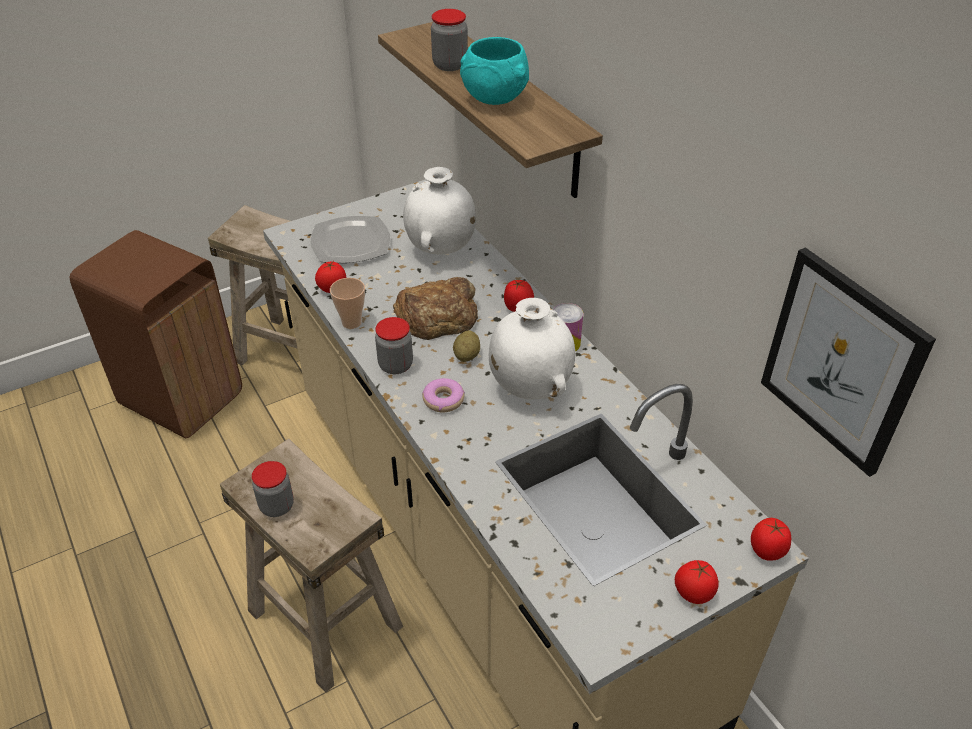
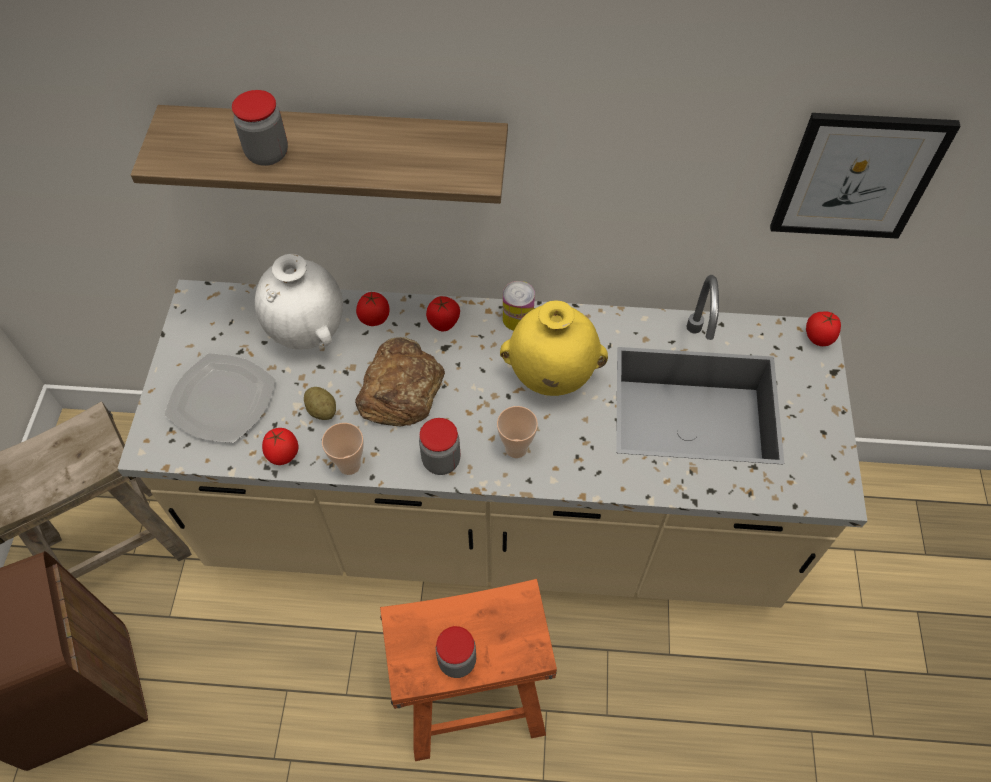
camera: 55 degrees left, 15 degrees up
beige stool [220,439,403,693] -> orange stool [380,579,557,761]
donut [422,378,465,412] -> cup [497,406,538,458]
potato [453,330,480,362] -> potato moved to [304,387,336,420]
turquoise bowl [460,37,529,105] -> none
white vase [489,298,575,399] -> yellow vase [500,300,608,396]
tomato [675,560,719,604] -> tomato moved to [356,292,390,326]

